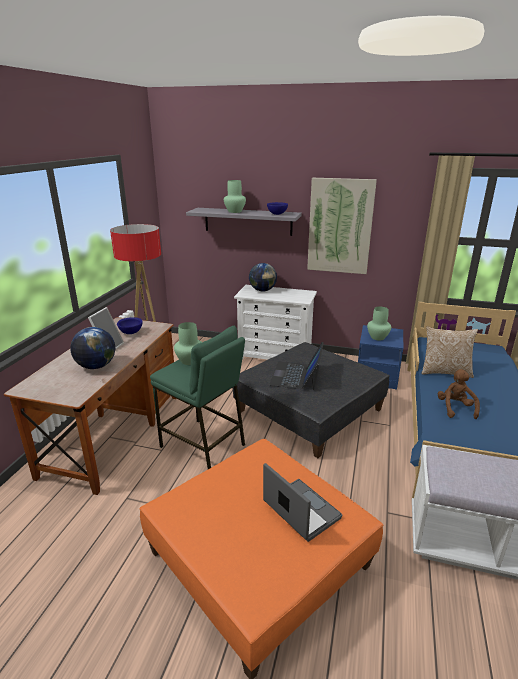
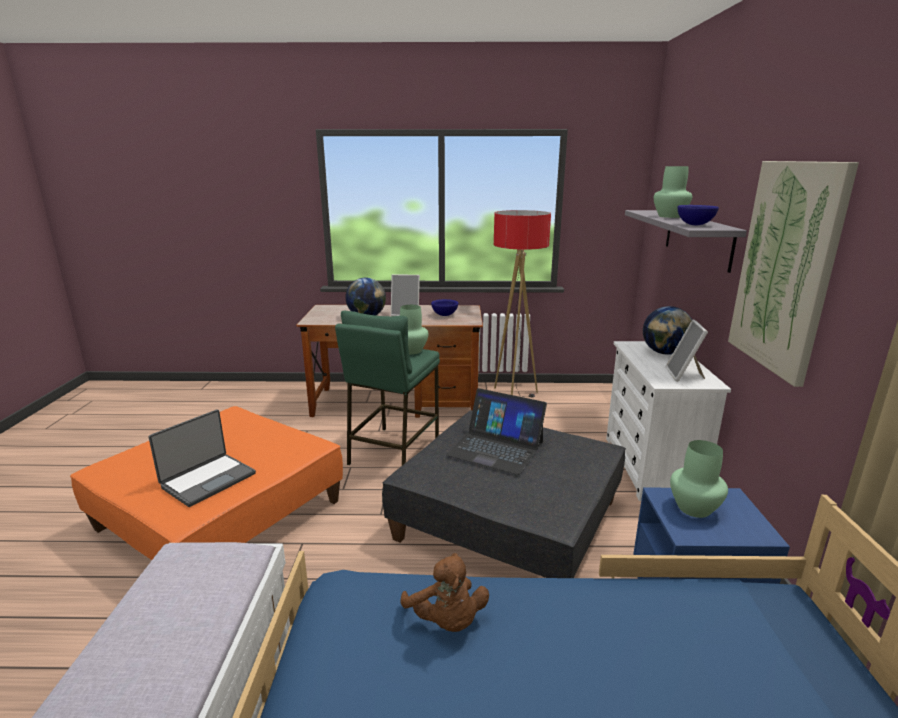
camera: 75 degrees right, 5 degrees down
laptop [269,342,324,390] -> laptop turned 150 degrees counterclockwise [447,388,547,475]
pillow [421,326,478,378] -> none
brown plush toy [438,369,480,419] -> brown plush toy turned 75 degrees clockwise [400,553,489,632]
none -> picture frame [665,320,708,382]

